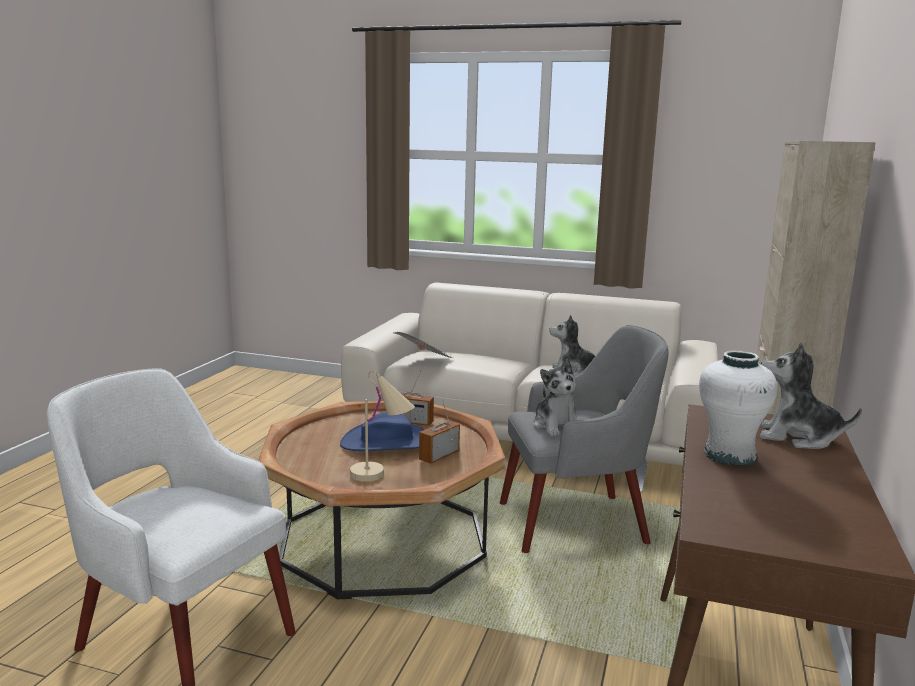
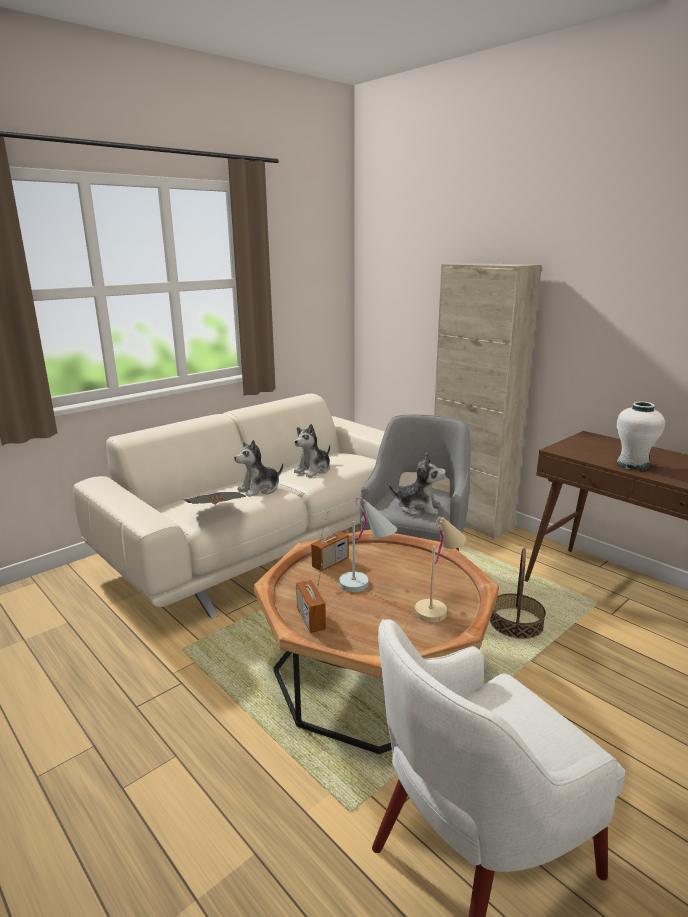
camera: 60 degrees left, 5 degrees up
blue hat [340,411,424,451] -> white table lamp [339,497,397,592]
radio [419,400,460,464] -> radio moved to [296,564,326,633]
plush toy [760,342,862,449] -> plush toy moved to [234,440,283,497]
none -> basket [490,548,546,639]

